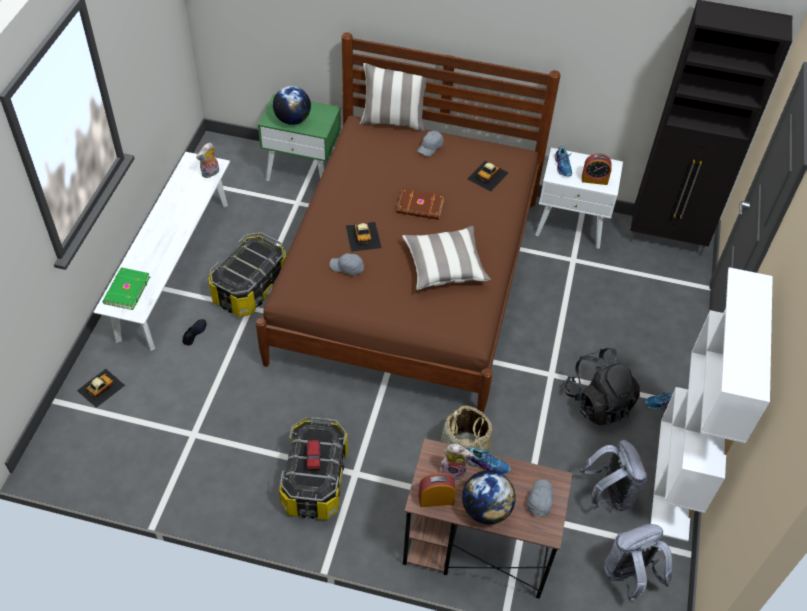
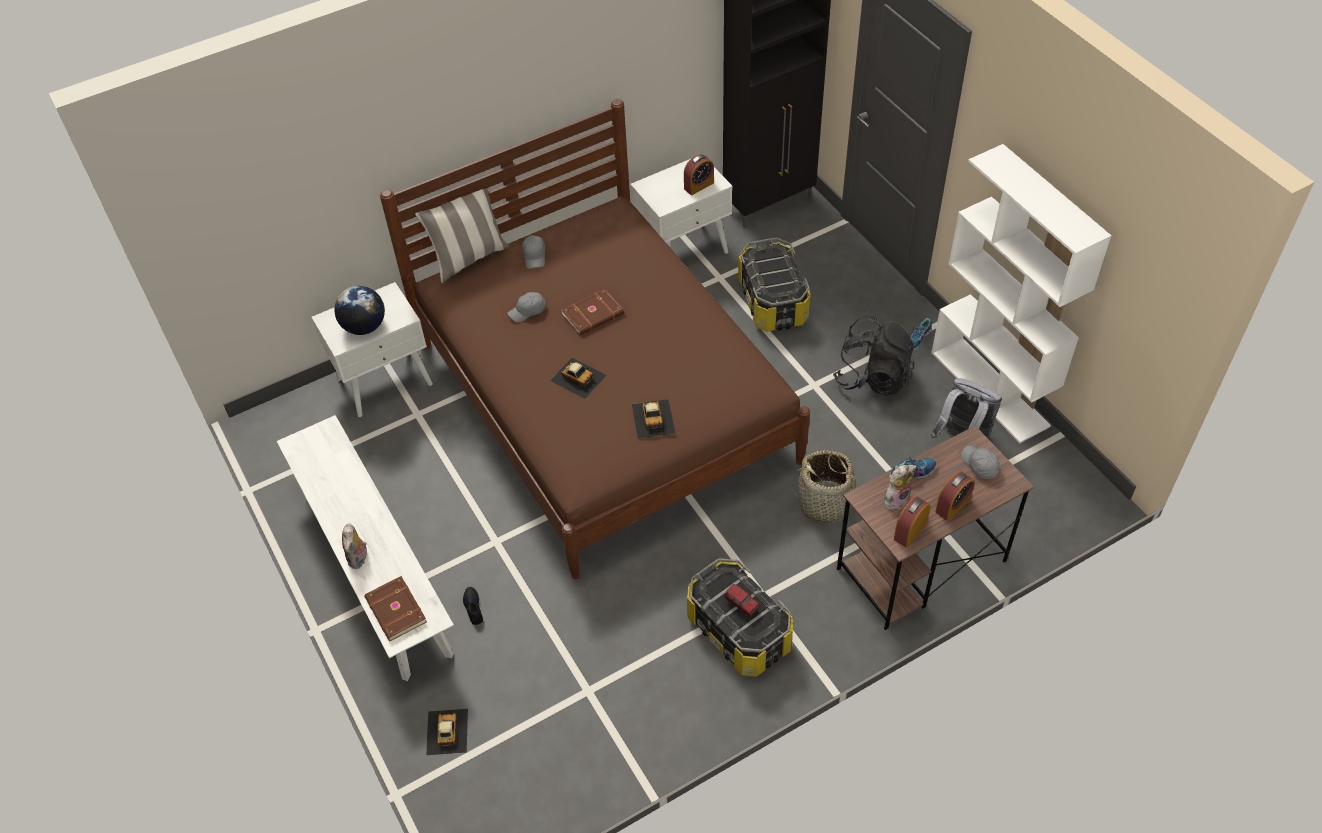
camera: 40 degrees left, 0 degrees up
green book [103,267,150,310] -> brown book [364,576,427,641]
plush toy [196,143,219,178] -> plush toy moved to [342,523,367,569]
storage box [208,232,286,317] -> storage box moved to [738,238,811,332]
green nightstand [258,94,341,181] -> white nightstand [311,282,433,417]
grey cap [330,253,364,275] -> grey cap moved to [507,292,546,322]
pillow [402,226,491,290] -> none
globe [462,470,516,525] -> alarm clock [935,471,975,521]
toy car [467,161,509,191] -> toy car moved to [632,399,675,439]
shoe [555,146,572,176] -> none
grey backpack [604,524,672,602] -> none

